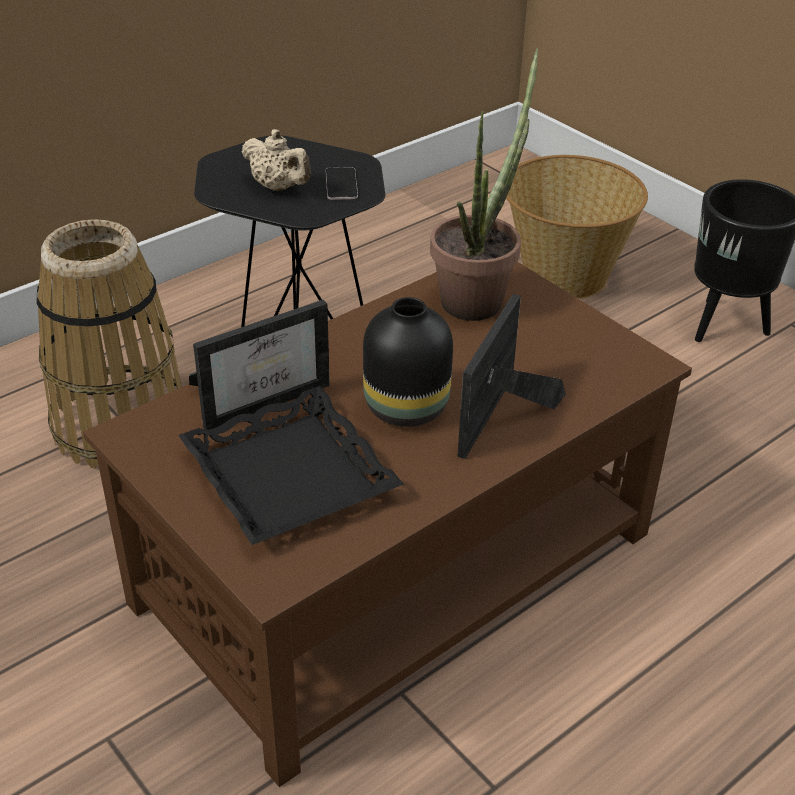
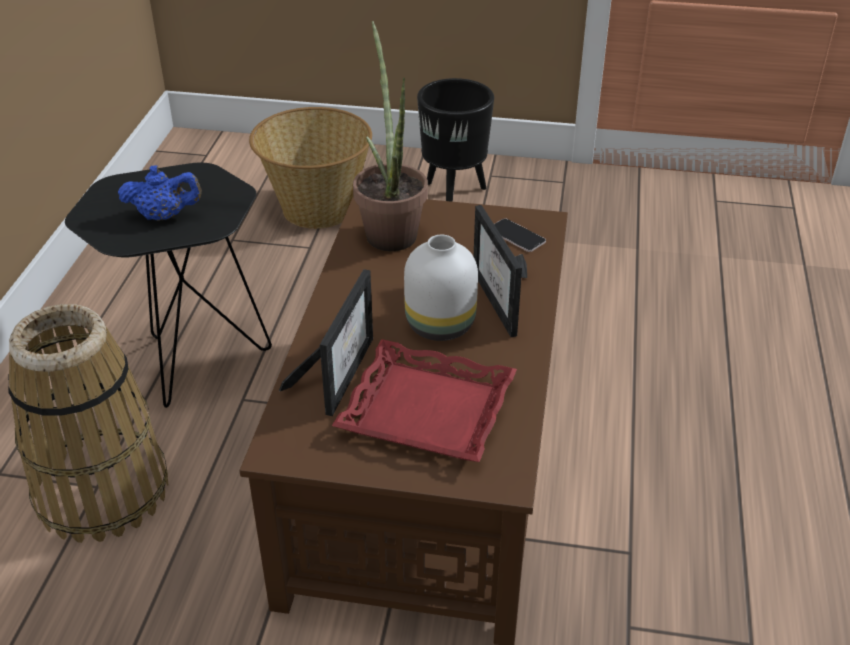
camera: 40 degrees left, 0 degrees up
black tray [178,386,404,545] -> red tray [332,339,517,462]
beige teapot [242,129,311,191] -> blue teapot [118,165,202,221]
phone [326,167,358,200] -> phone moved to [494,219,546,252]
black vase [363,297,453,427] -> white vase [404,235,478,341]

